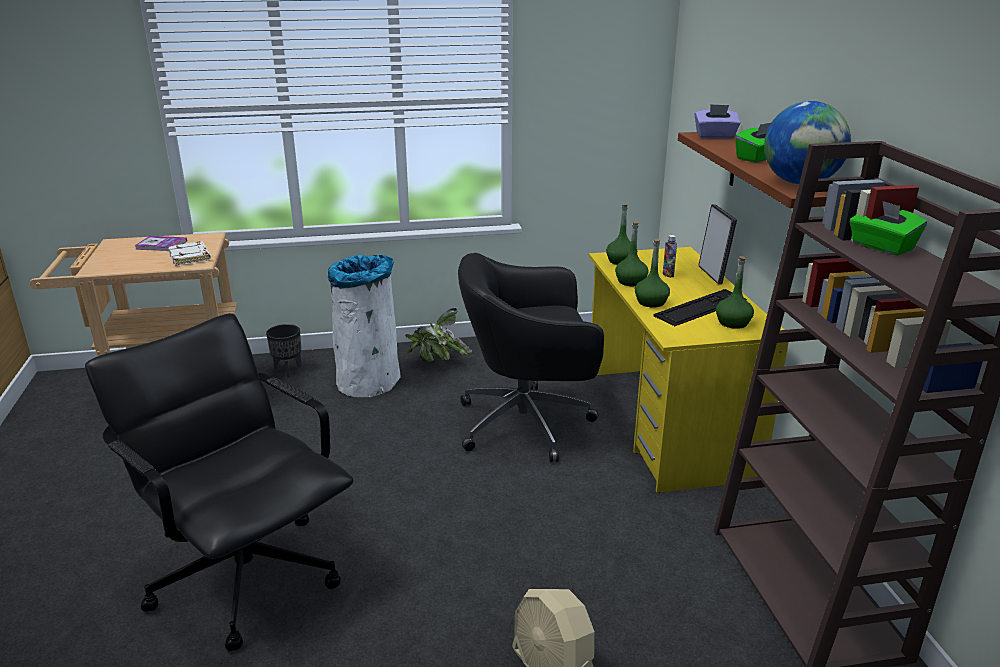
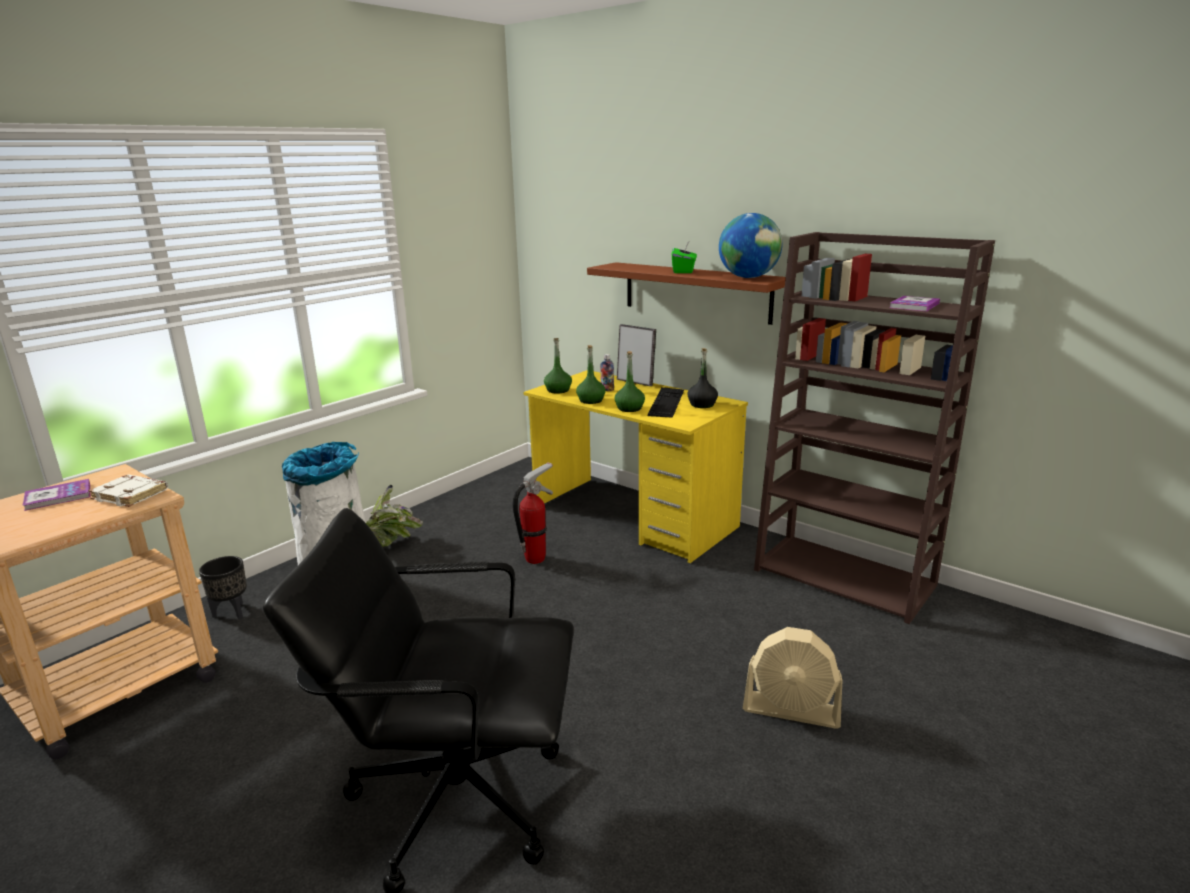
camera: 40 degrees left, 5 degrees down
black office chair [458,253,604,462] -> fire extinguisher [513,462,553,564]
purple tissue box [695,104,741,139] -> none
green bottle [716,256,754,329] -> black bottle [688,348,718,408]
green tissue box [850,201,927,256] -> none
none -> book [890,296,940,311]

